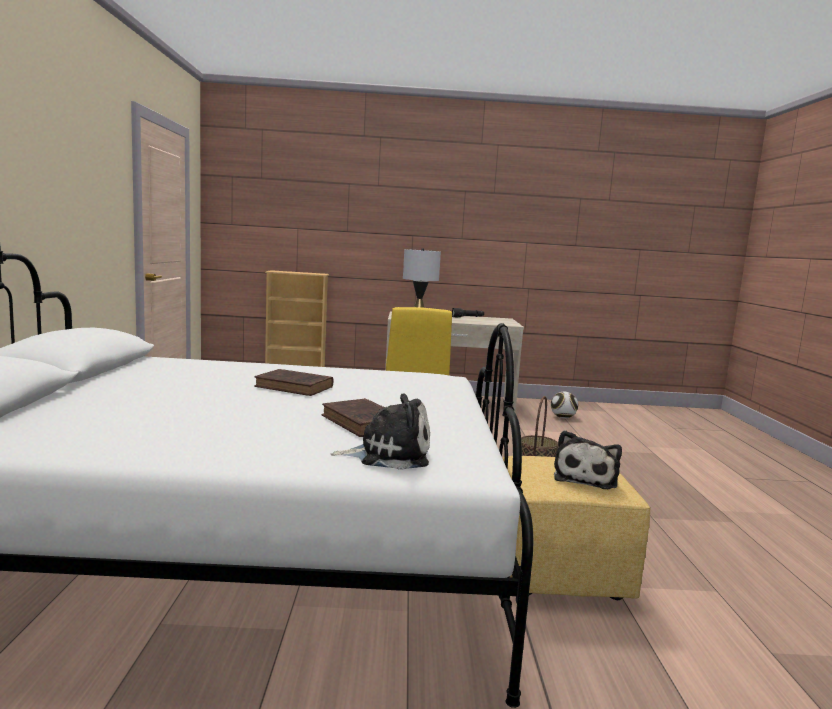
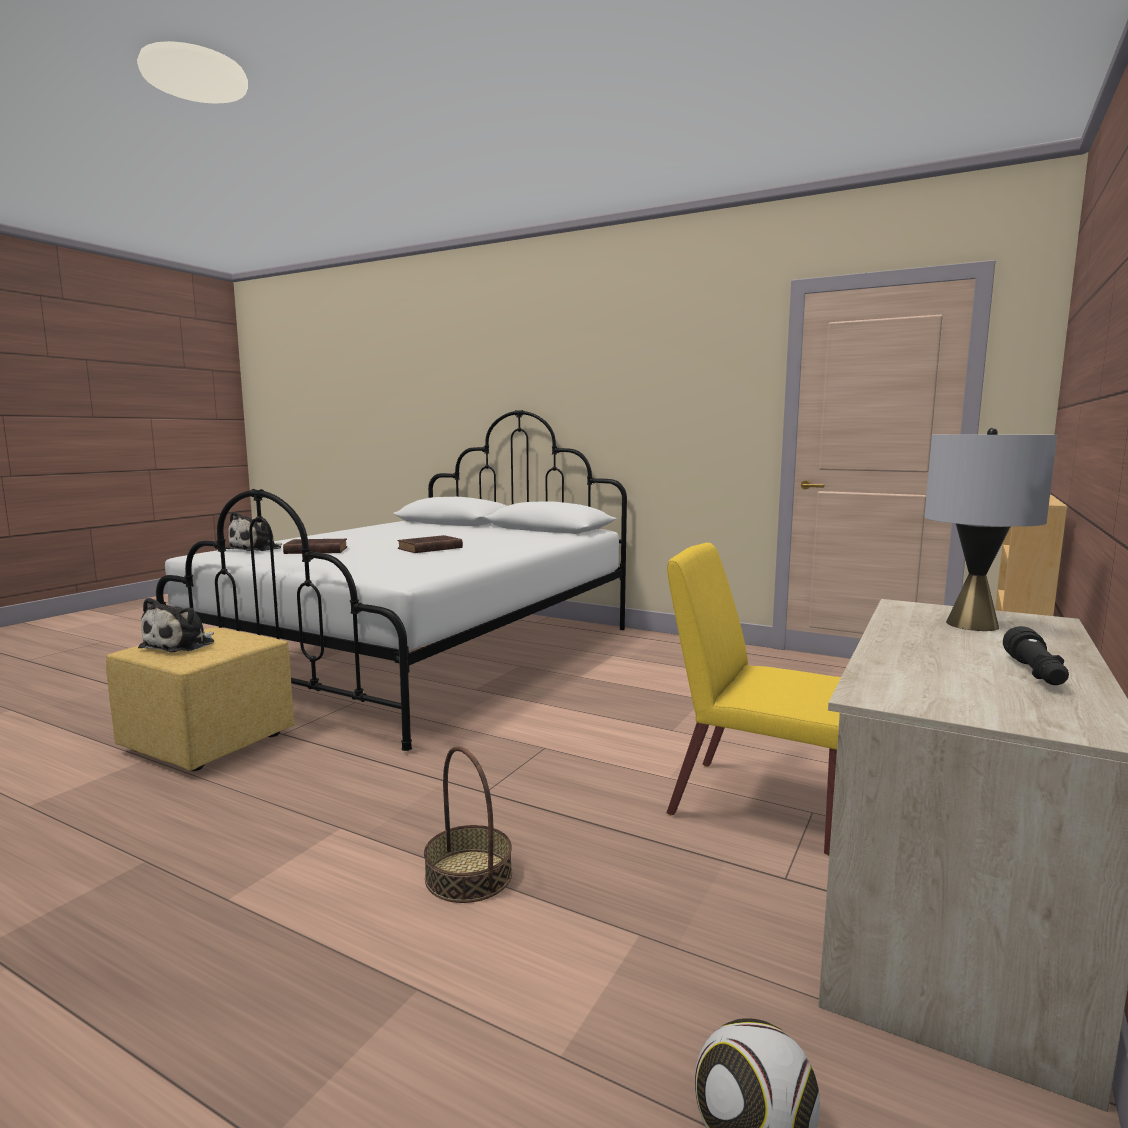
camera: 120 degrees right, 0 degrees up
plush toy [554,430,622,489] -> plush toy turned 120 degrees counterclockwise [138,598,214,652]

